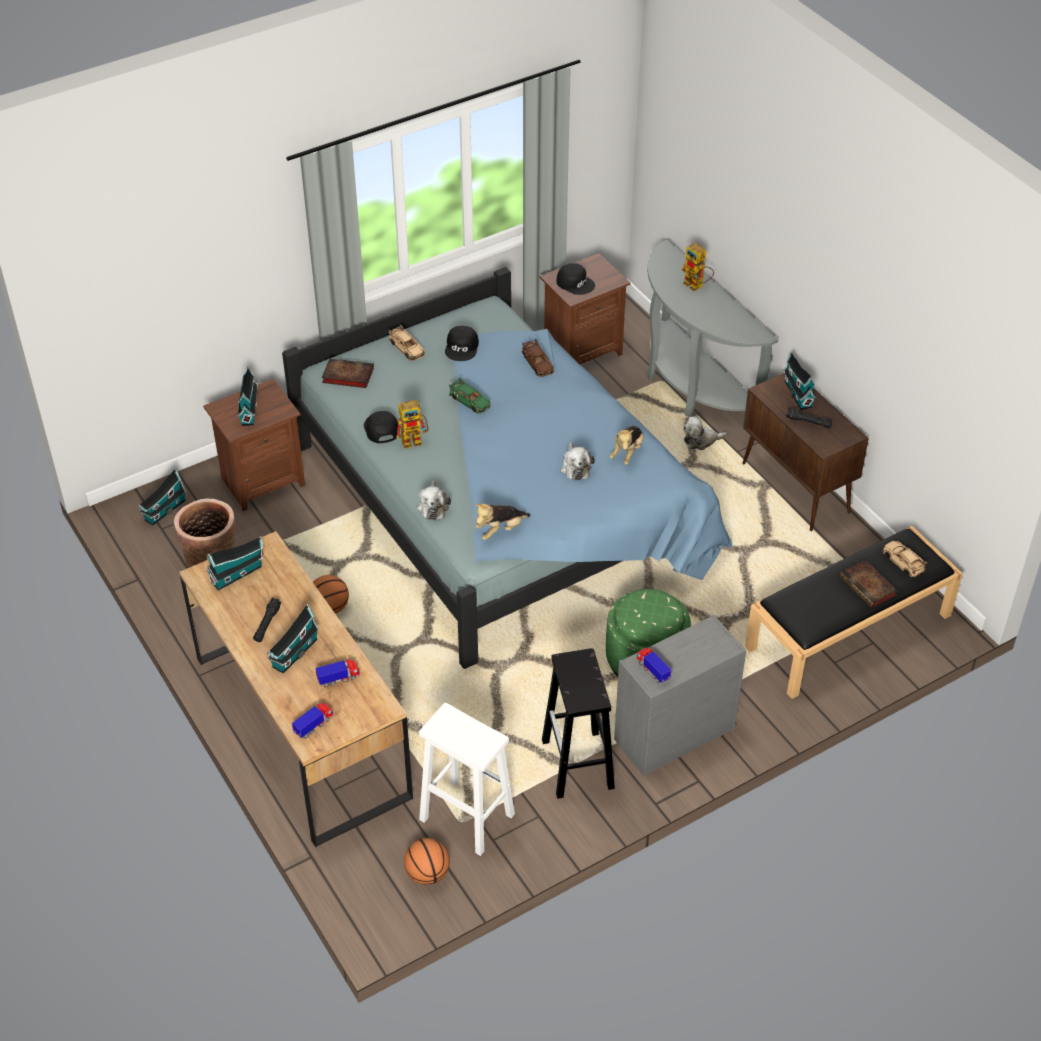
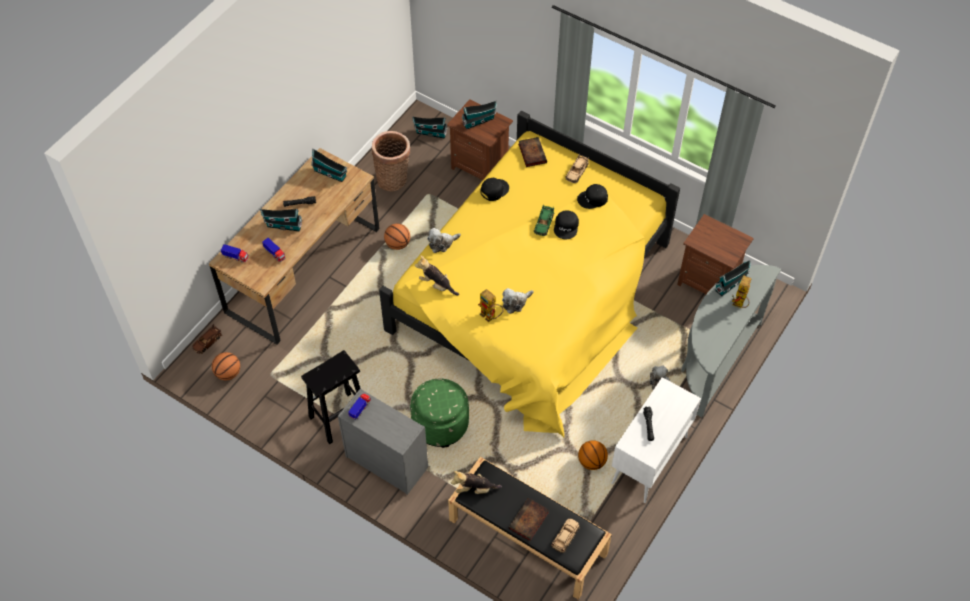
camera: 65 degrees right, 10 degrees up
blue bed [282,267,733,669] -> yellow bed [379,111,680,438]
toy robot [396,400,428,449] -> toy robot moved to [478,289,504,322]
white stool [419,703,515,856] -> none
brown toy car [522,338,554,377] -> brown toy car moved to [192,324,222,354]
black cap [556,263,595,295] -> black cap moved to [554,210,579,239]
plush toy [609,426,644,465] -> plush toy moved to [451,471,502,494]
brown cabinet [742,373,869,531] -> white cabinet [611,377,701,503]
toy house [783,352,816,410] -> toy house moved to [715,260,751,296]
none -> basketball [578,440,608,470]

